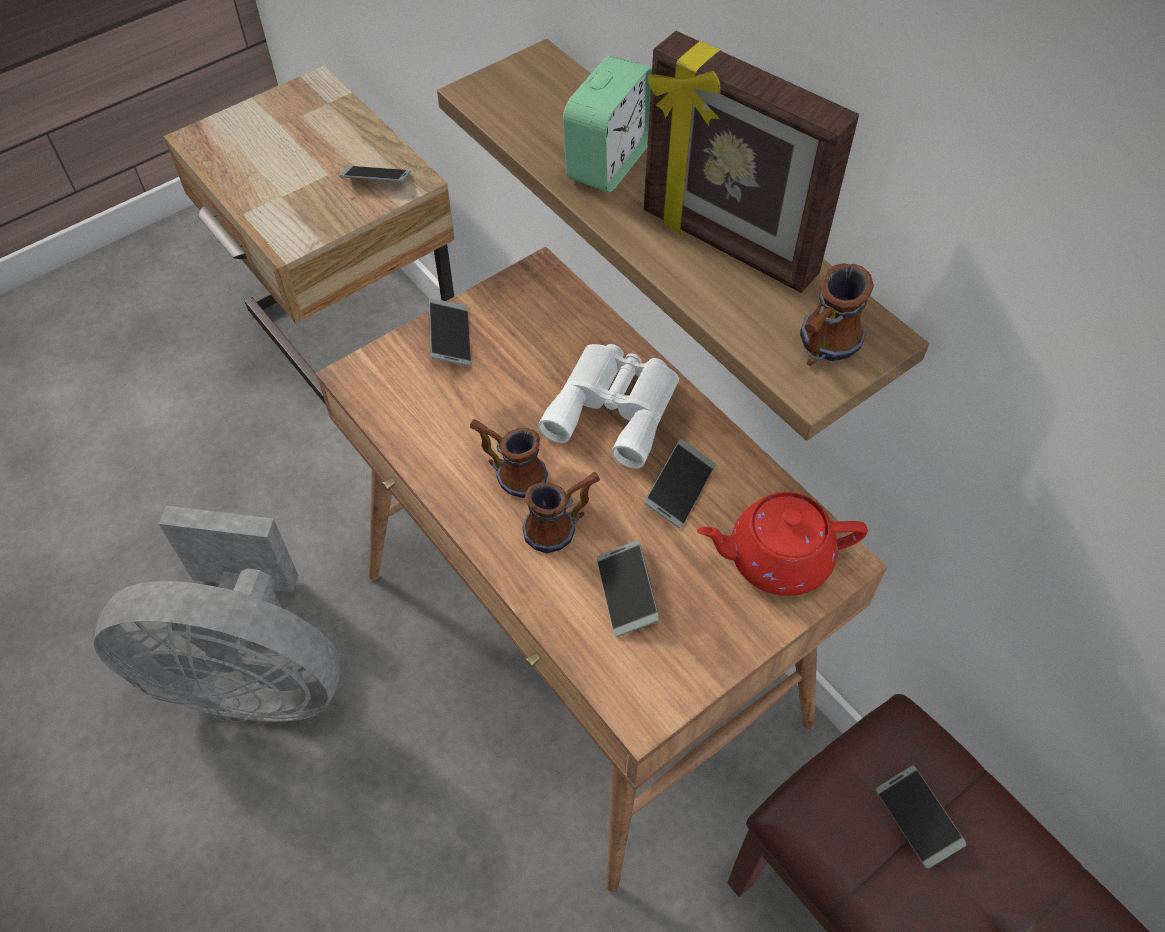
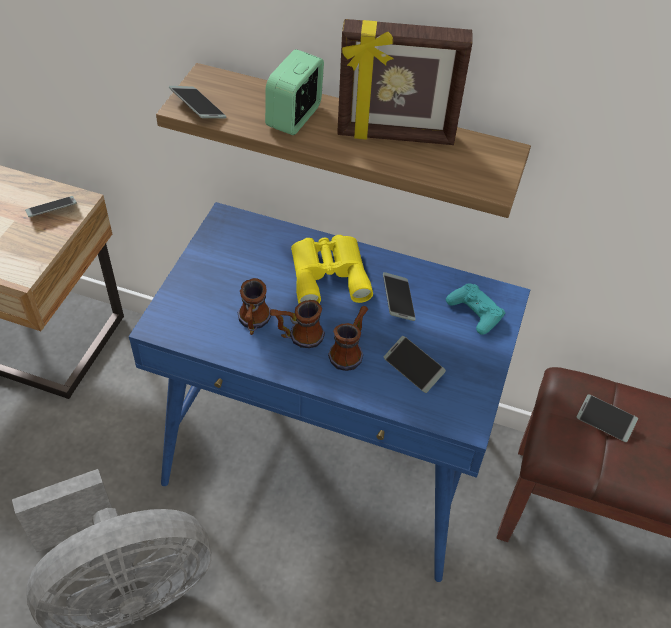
camera: 35 degrees left, 5 degrees down
brown desk [316,246,888,893] -> blue desk [129,202,530,582]
phone [429,298,471,366] -> phone moved to [169,86,226,118]
white binoculars [538,344,679,469] -> yellow binoculars [291,235,373,304]
alarm clock [563,55,652,192] -> alarm clock turned 150 degrees counterclockwise [265,49,324,135]
red teapot [697,492,868,596] -> turquoise game controller [446,283,505,335]
mug [800,263,874,366] -> mug moved to [238,278,271,335]

